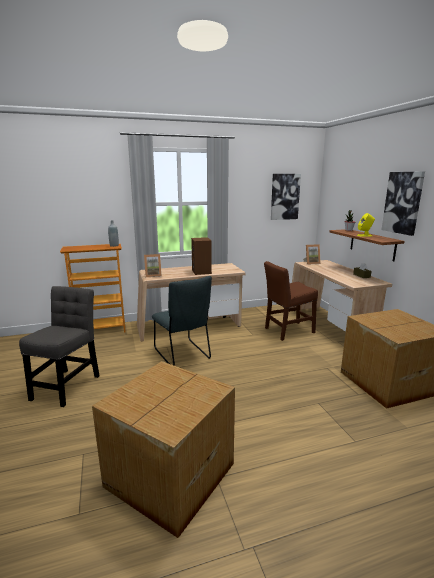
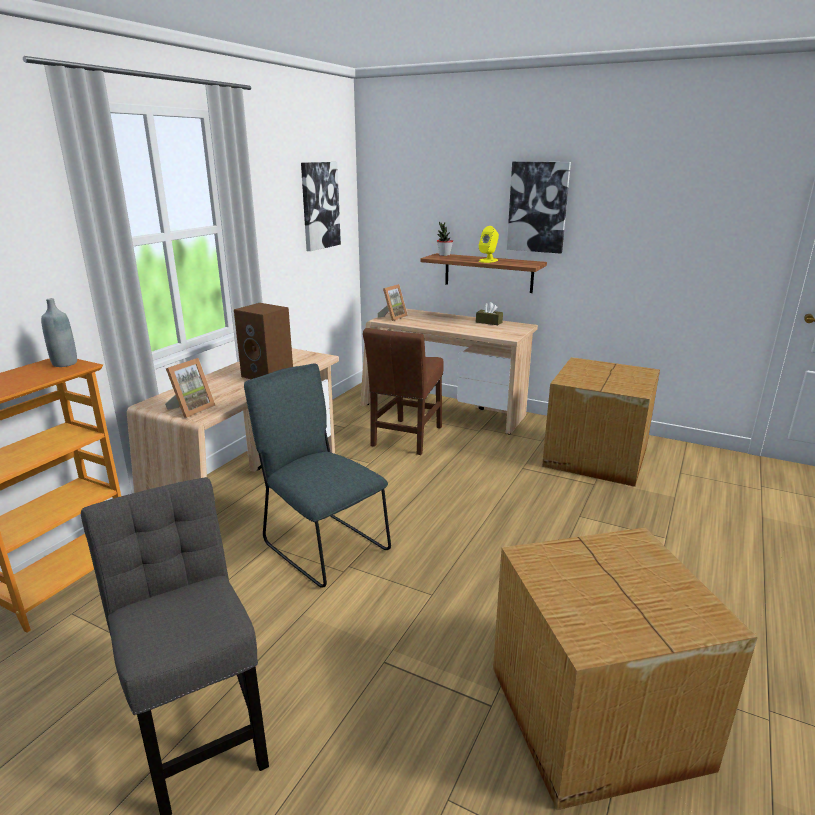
camera: 45 degrees left, 5 degrees up
grey chair [152,276,212,366] -> grey chair turned 150 degrees counterclockwise [244,363,391,588]

